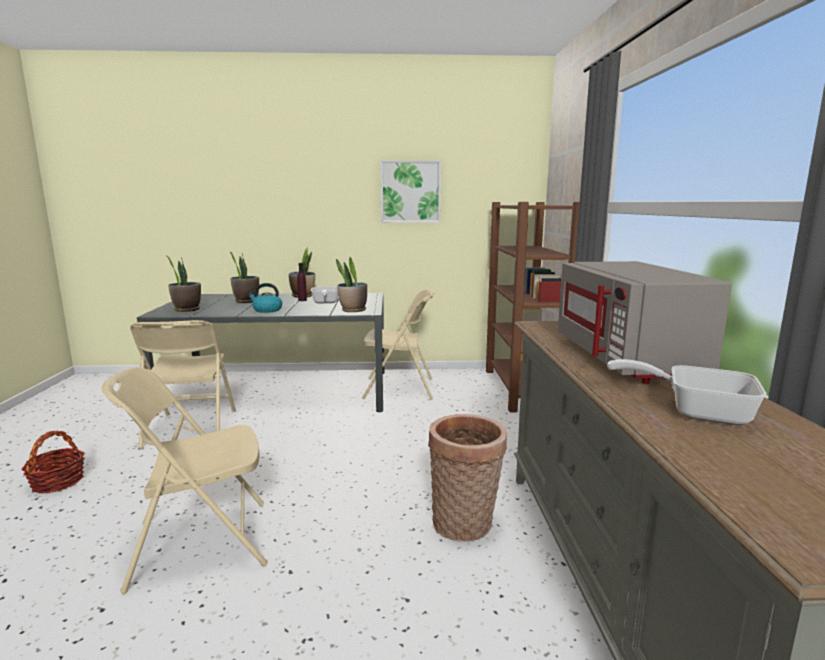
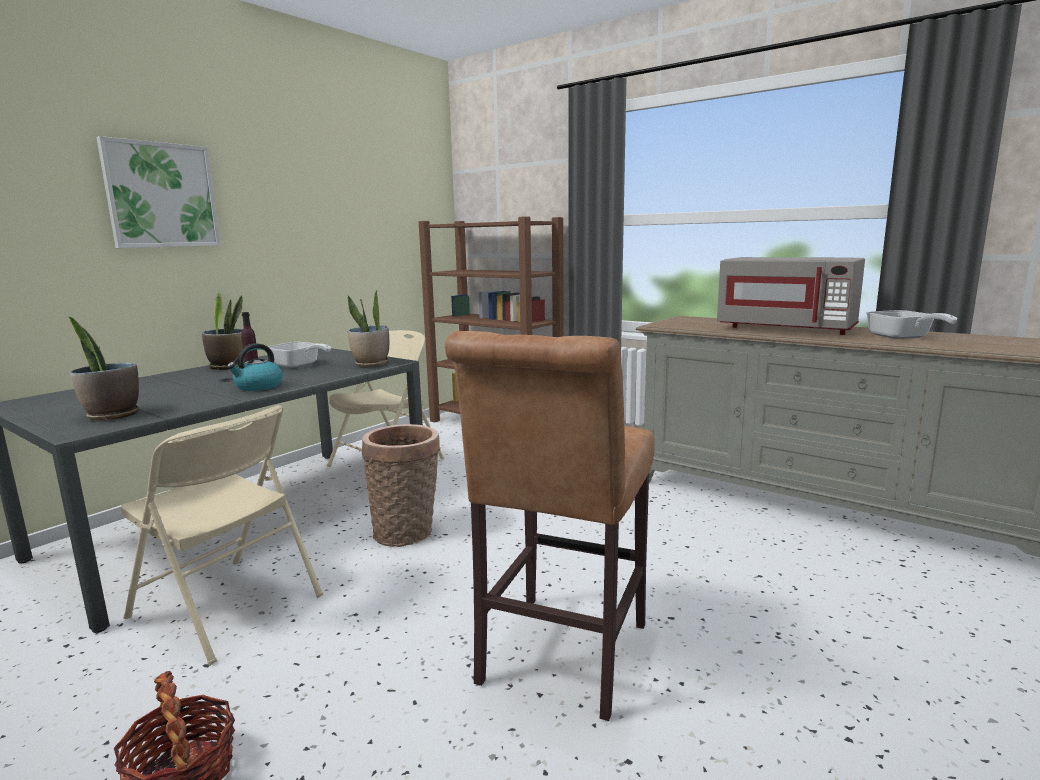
camera: 50 degrees left, 0 degrees up
beige chair [102,367,267,595] -> brown stool [445,331,655,721]
potted plant [229,251,259,303] -> none
picture [380,160,441,223] -> picture moved to [96,136,221,248]
basket [428,414,507,542] -> basket moved to [362,424,441,547]
frying pan [607,359,766,425] -> frying pan turned 75 degrees counterclockwise [866,310,957,339]

